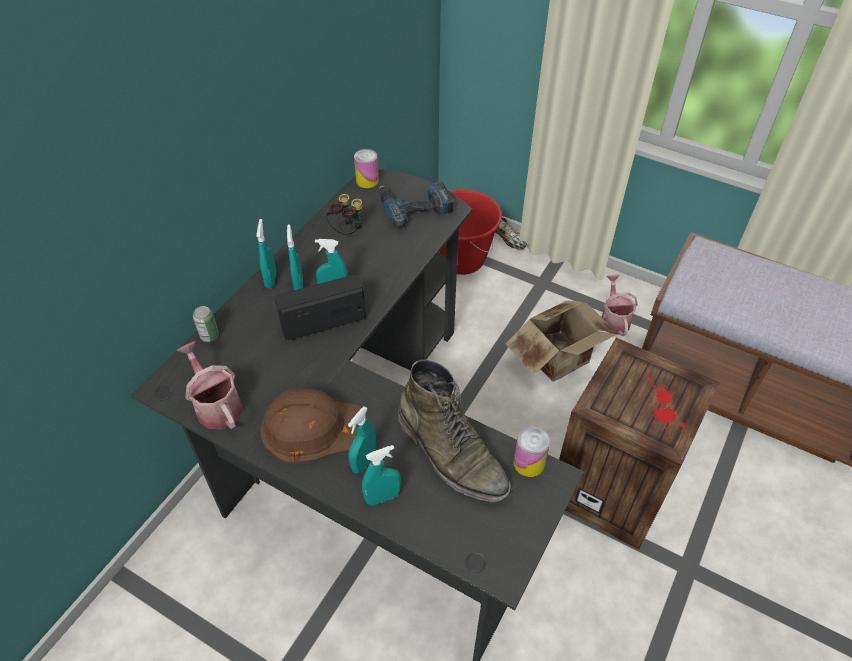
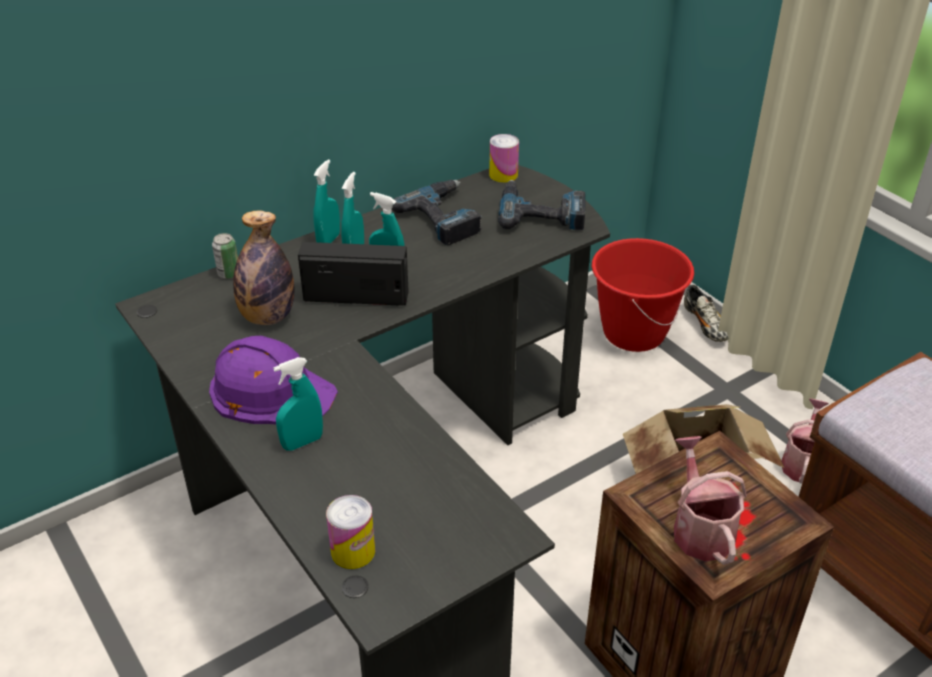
camera: 25 degrees right, 10 degrees down
watering can [176,341,242,429] -> watering can moved to [674,436,747,565]
brown hard hat [260,388,361,464] -> purple hard hat [209,336,338,424]
binoculars [326,194,363,235] -> power drill [392,180,482,245]
turquoise spray bottle [362,445,401,506] -> none
green boot [397,359,511,502] -> none
can [513,427,550,477] -> can moved to [326,495,375,569]
none -> bottle [233,211,295,325]

